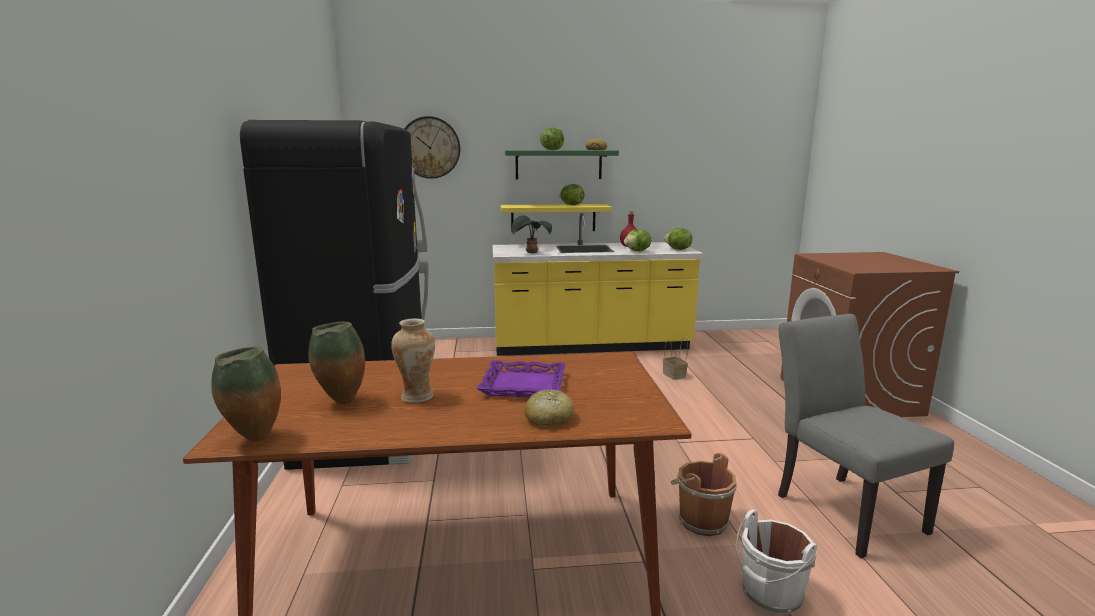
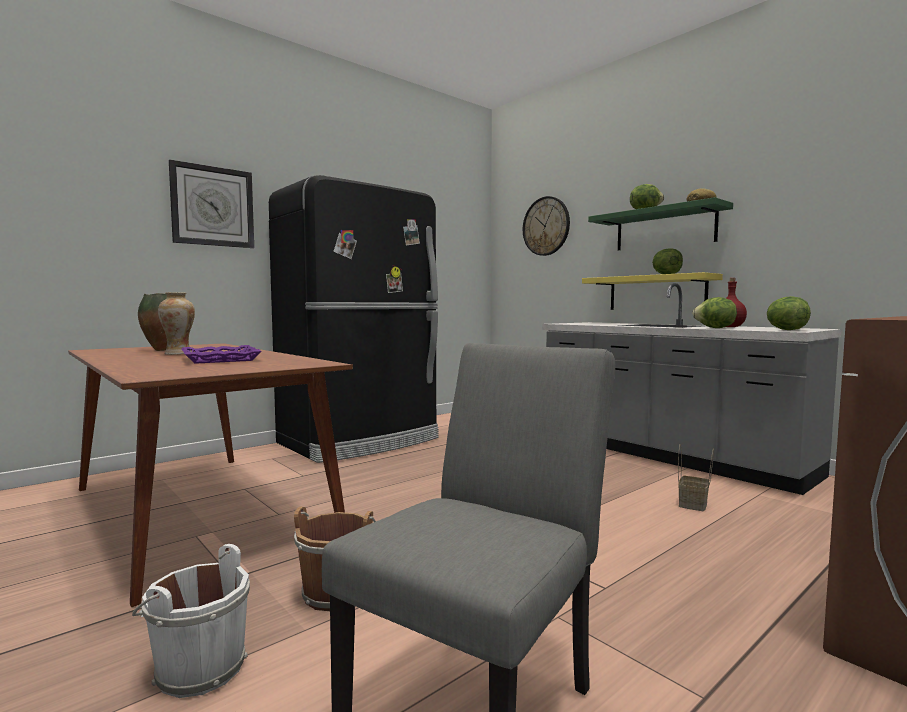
camera: 55 degrees right, 10 degrees down
vase [211,347,281,442] -> none
yellow counter [493,213,703,356] -> grey counter [542,283,842,495]
potted plant [512,216,552,253] -> none
bread [524,390,574,427] -> none
none -> wall clock [169,160,254,248]

